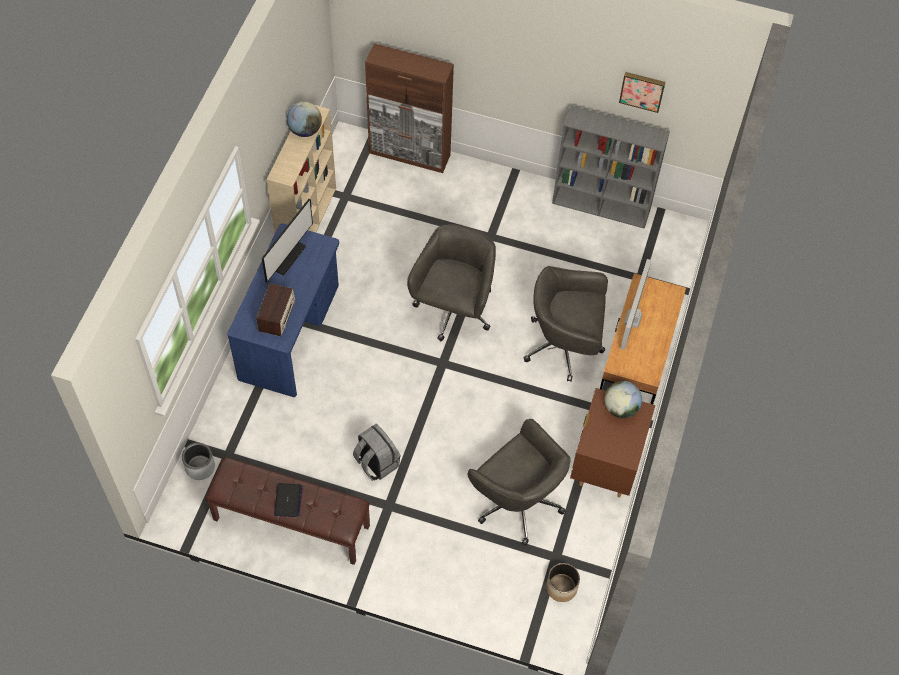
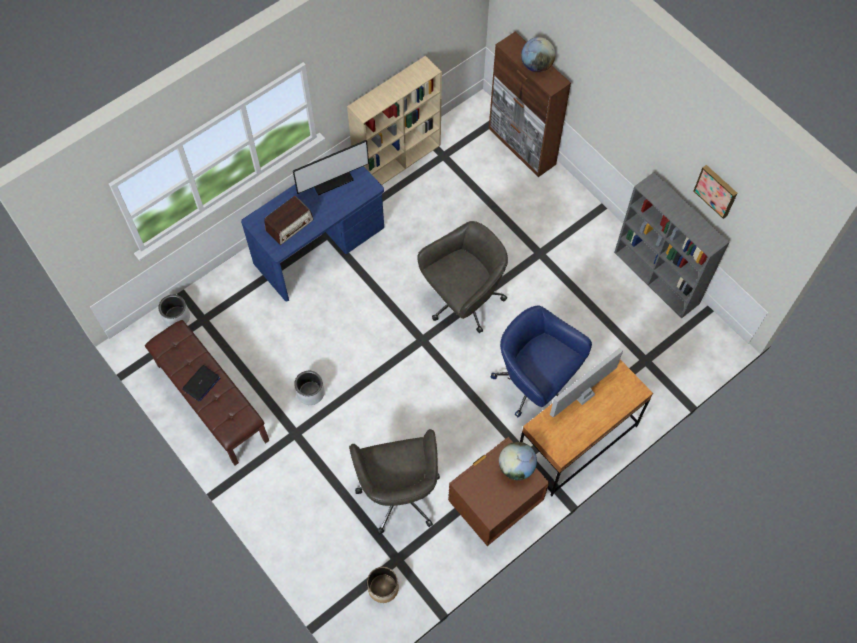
camera: 35 degrees right, 5 degrees up
globe [287,102,322,137] -> globe moved to [521,37,555,72]
grey backpack [353,424,401,481] -> grey planter [294,371,325,405]
grey office chair [524,266,608,382] -> blue office chair [490,306,592,417]

